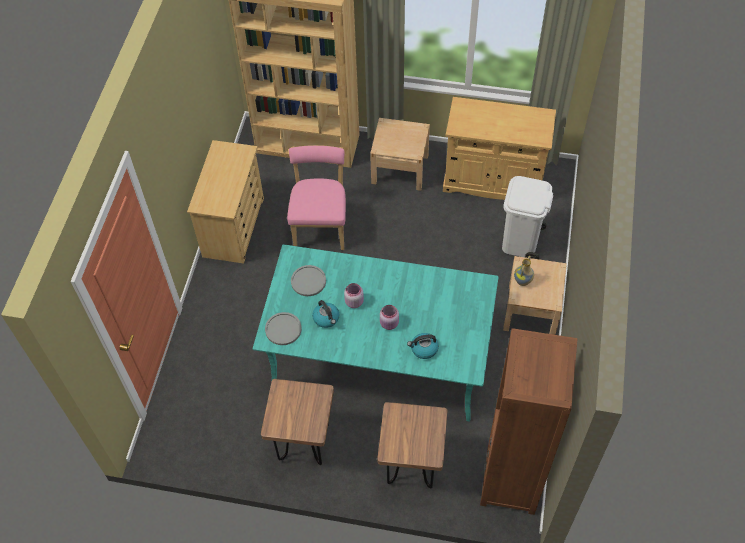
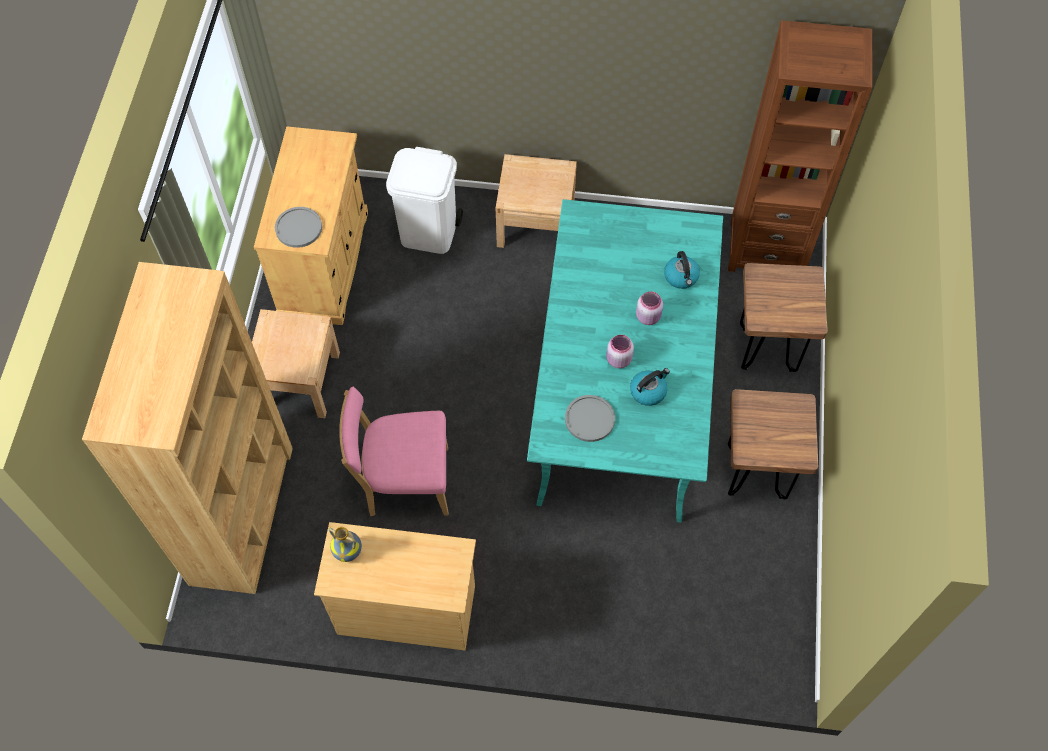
camera: 95 degrees left, 5 degrees up
grey plate [265,312,302,345] -> grey plate moved to [275,207,322,248]
vase [514,256,534,286] -> vase moved to [329,527,362,562]

